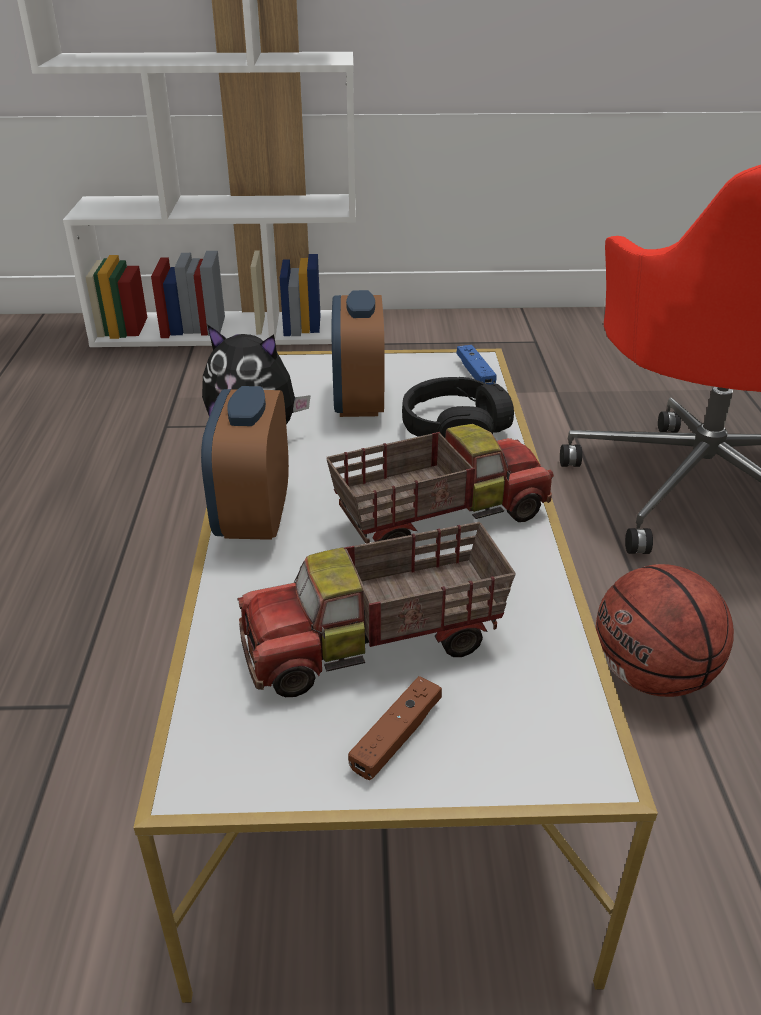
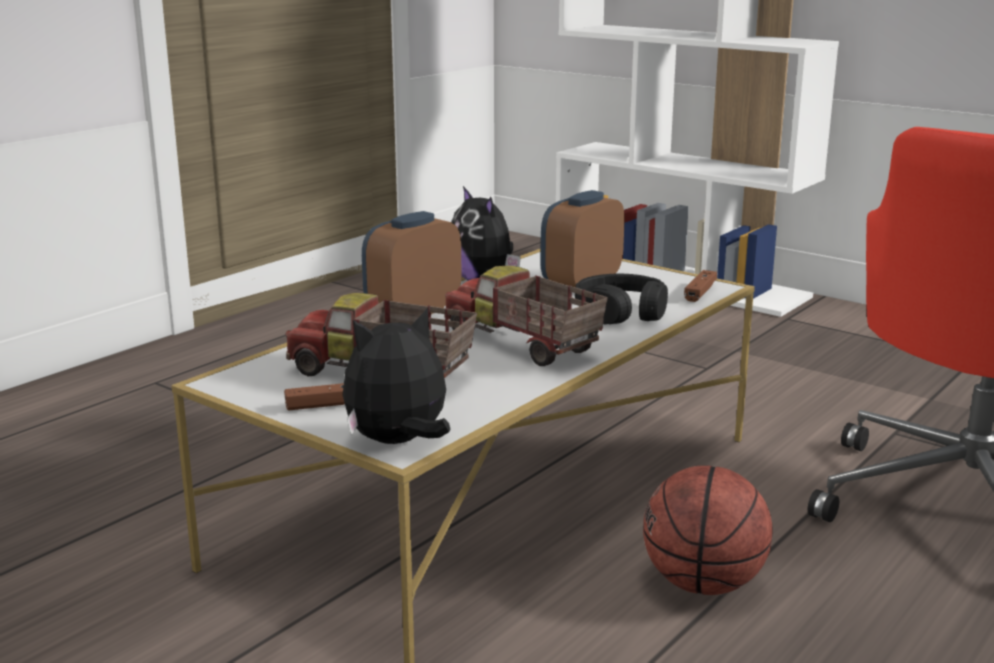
camera: 40 degrees right, 15 degrees down
toy truck [326,424,554,543] -> toy truck turned 150 degrees counterclockwise [444,266,608,366]
blue game controller [456,345,497,385] -> brown game controller [684,270,717,302]
none -> plush toy [343,308,451,444]

